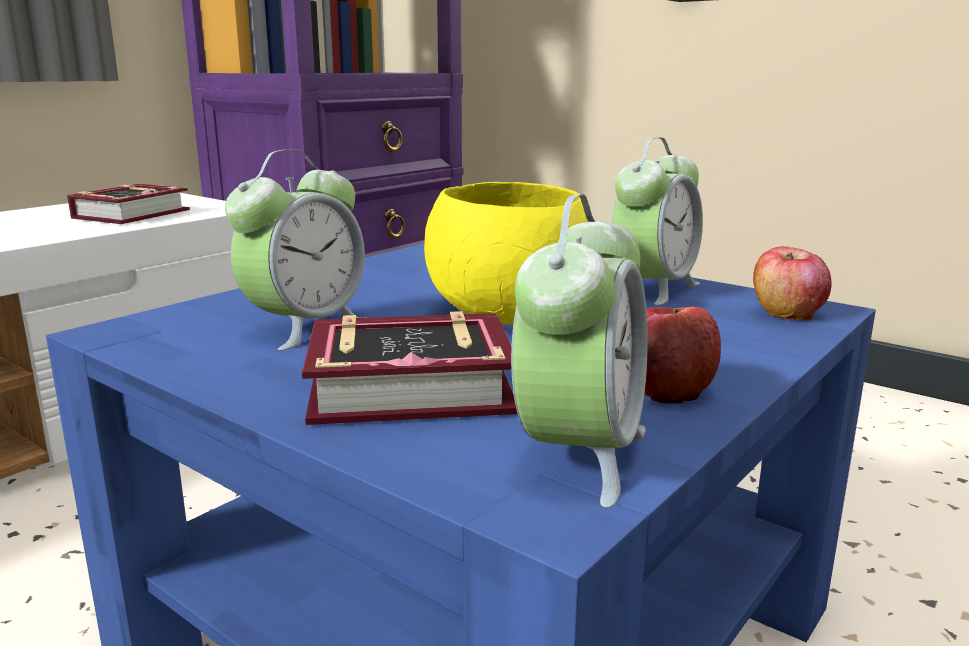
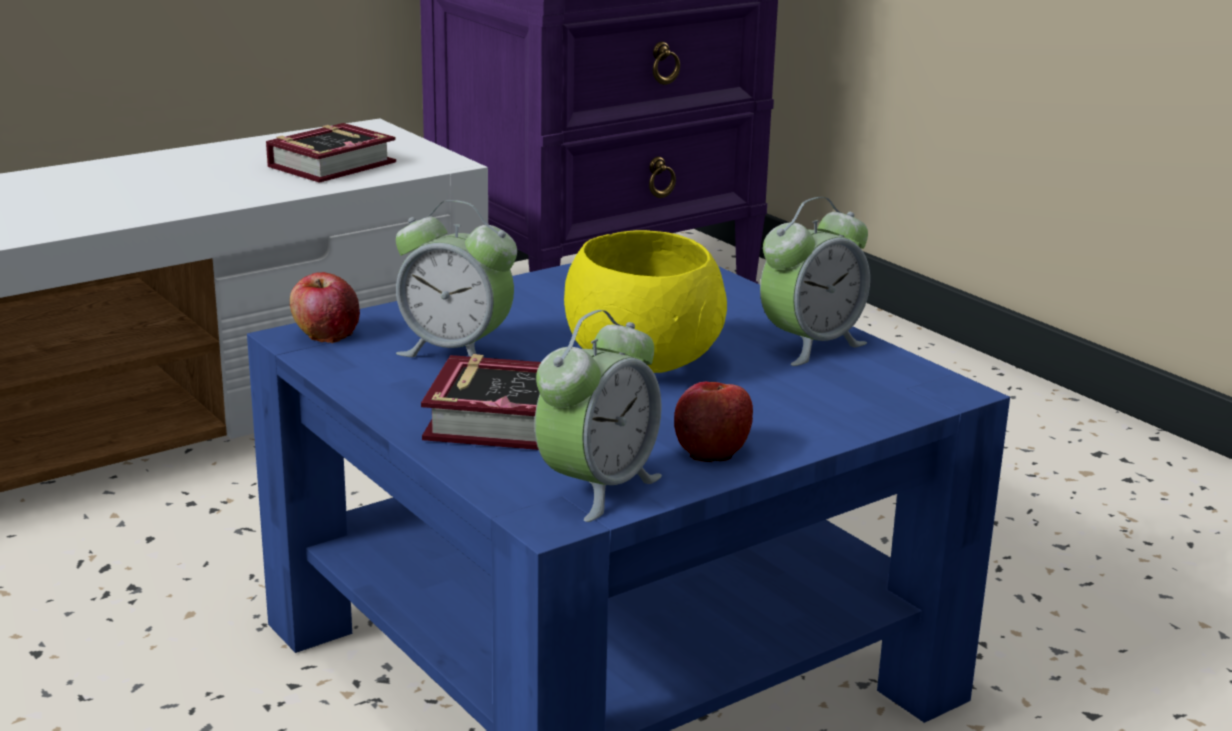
camera: 15 degrees right, 5 degrees up
alarm clock [225,149,369,351] -> alarm clock turned 60 degrees clockwise [396,200,517,357]
apple [753,246,832,320] -> apple moved to [290,272,360,343]

